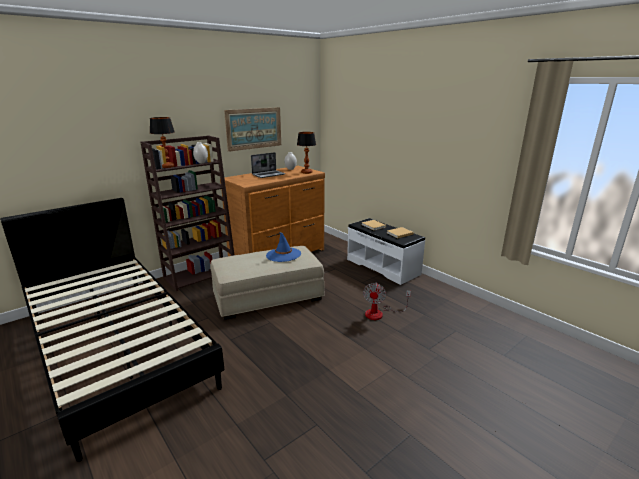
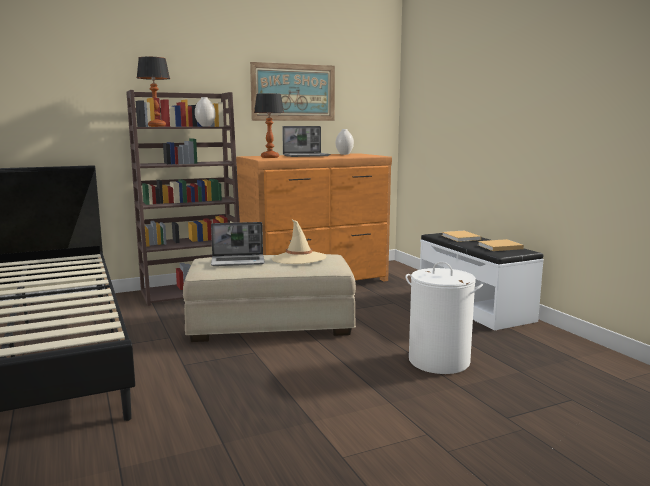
camera: 15 degrees right, 10 degrees down
blue hat [266,233,301,262] -> beige hat [272,219,326,264]
table lamp [297,132,316,174] -> table lamp moved to [254,93,284,158]
fan [363,283,411,320] -> white laundry basket [406,261,483,374]
none -> laptop [211,222,265,266]

